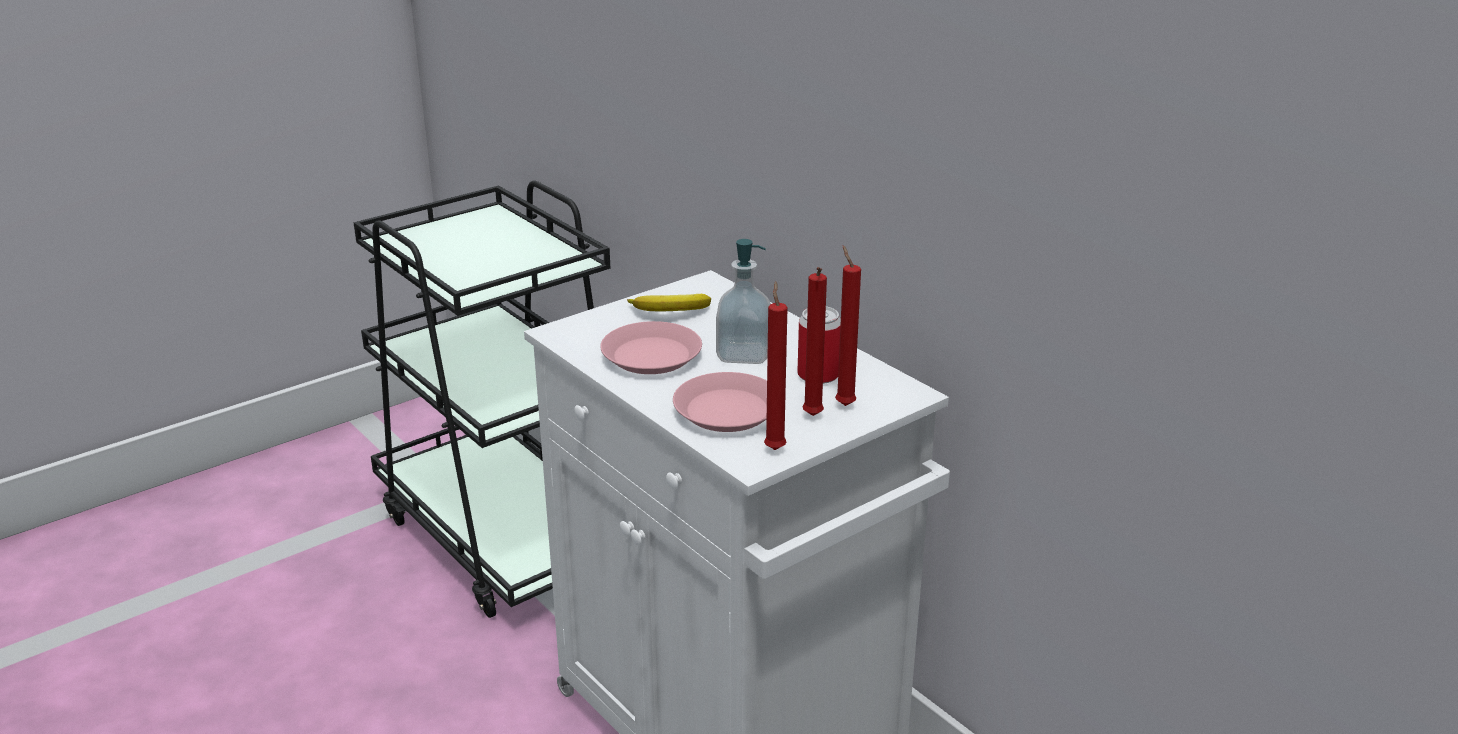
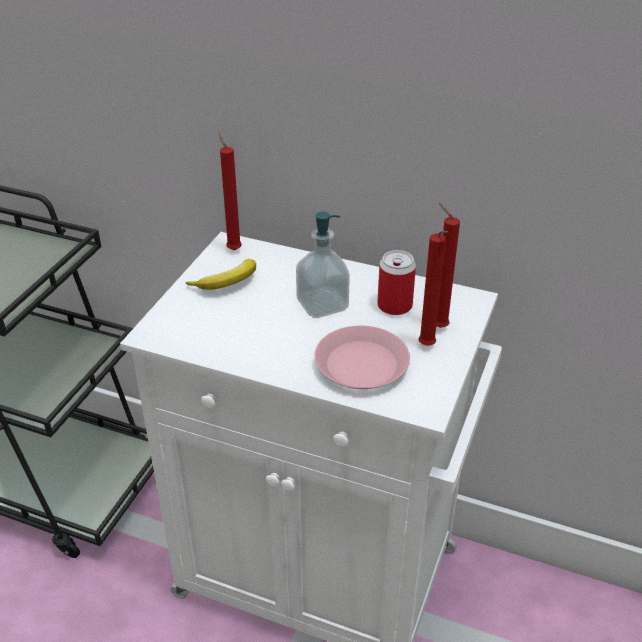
camera: 30 degrees left, 10 degrees up
pink plate [600,321,702,374] -> none
red candle [764,281,788,450] -> red candle moved to [218,132,242,251]

